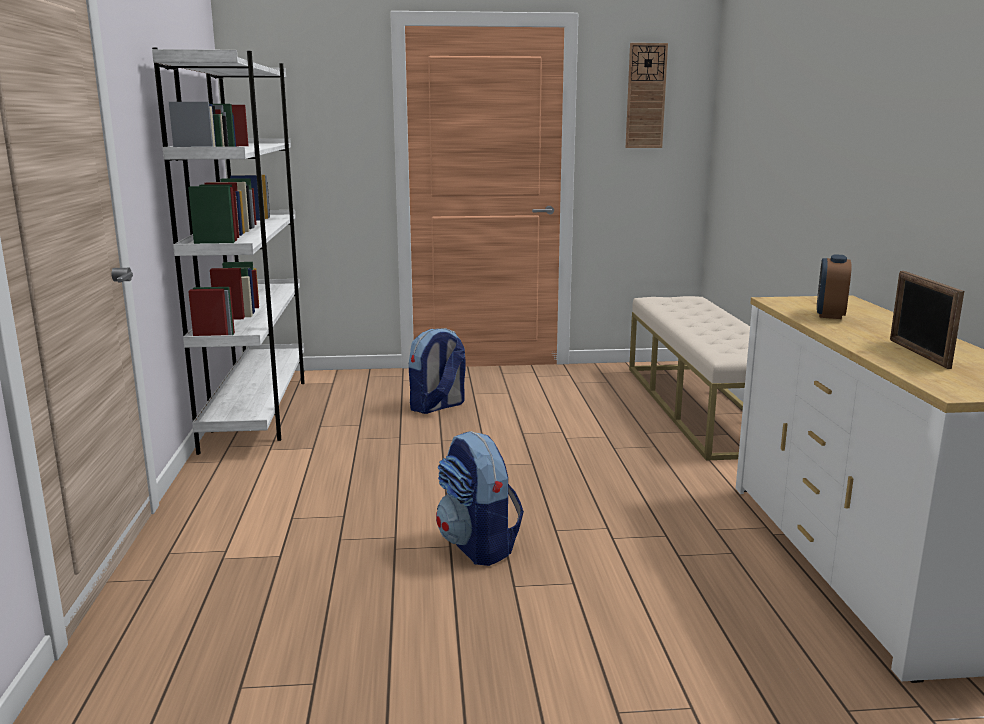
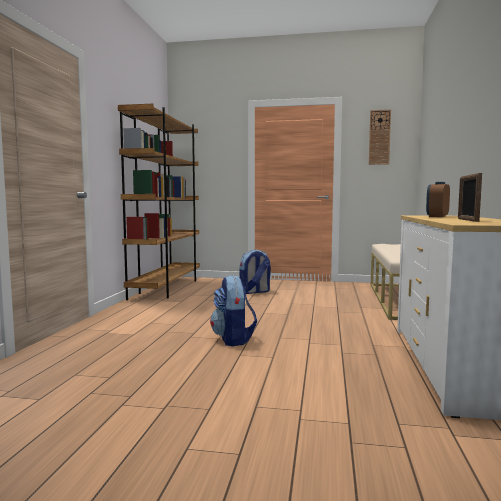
camera: 15 degrees right, 10 degrees down
white bookcase [152,47,305,455] -> brown bookcase [118,103,200,300]

